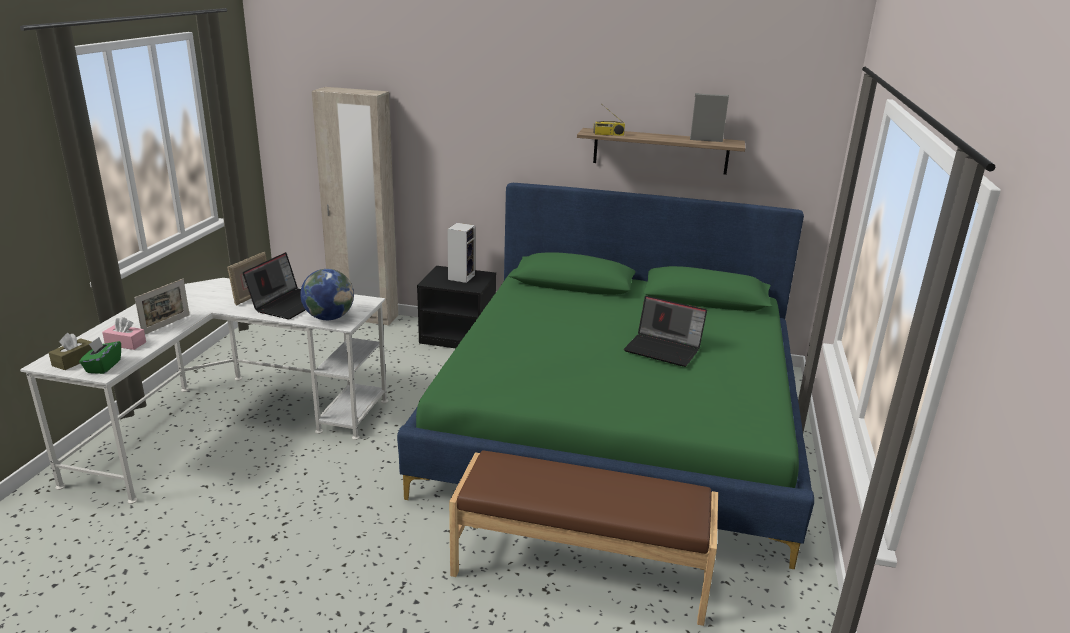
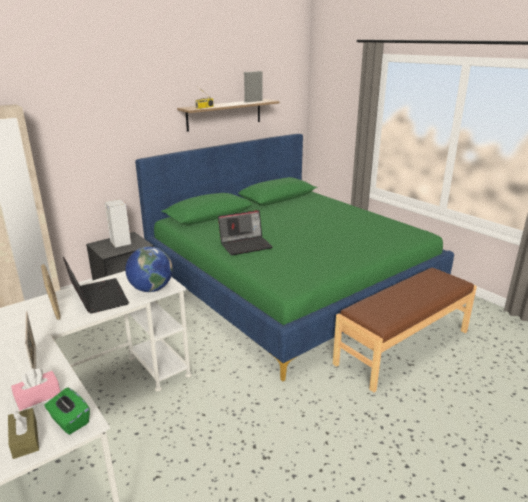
camera: 50 degrees left, 0 degrees up
laptop [624,296,707,367] -> laptop moved to [218,210,273,255]

